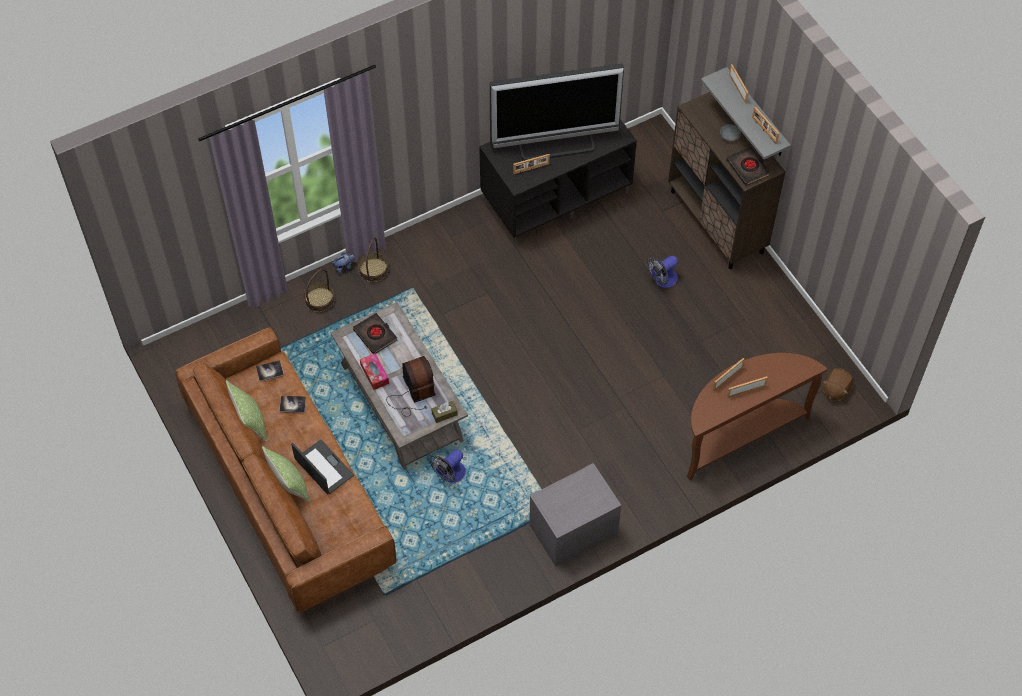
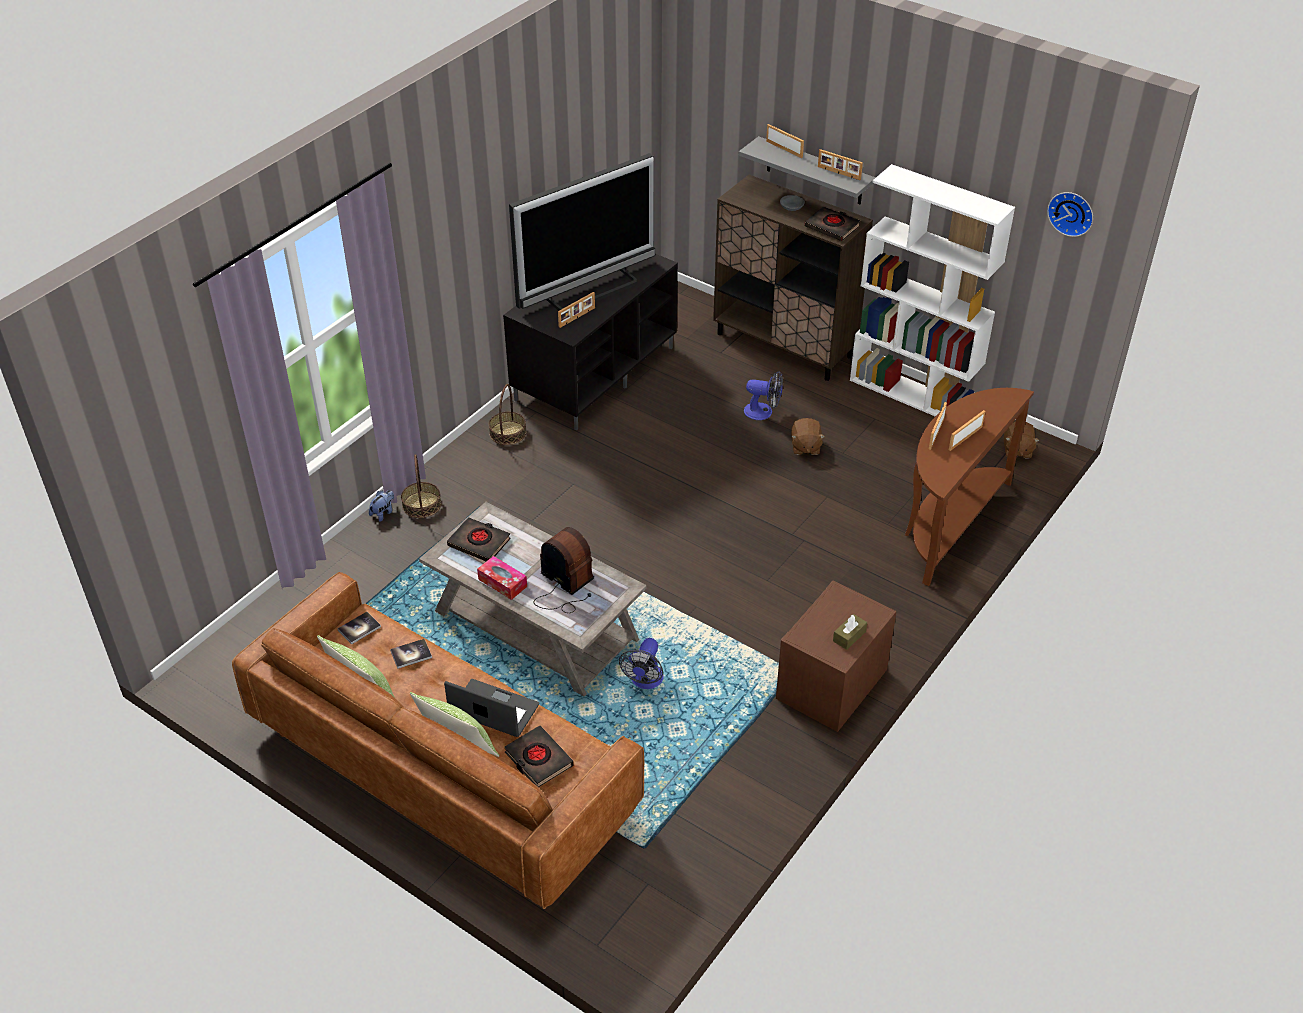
camera: 25 degrees left, 15 degrees down
basket [304,269,335,312] -> basket moved to [489,384,526,445]
brown tissue box [431,401,458,423] -> brown tissue box moved to [833,614,867,650]
grey nightstand [529,463,621,566] -> brown nightstand [776,581,897,732]
fan [647,256,678,288] -> fan turned 105 degrees counterclockwise [744,371,783,420]
none -> black book [504,725,574,787]
none -> brown plush toy [791,418,825,455]
none -> white bookcase [850,164,1015,416]
none -> wall clock [1047,192,1093,237]

